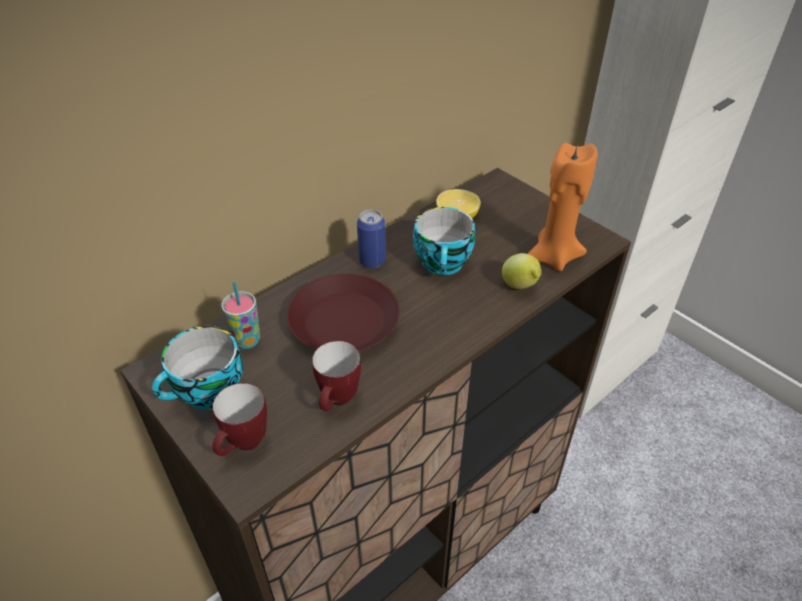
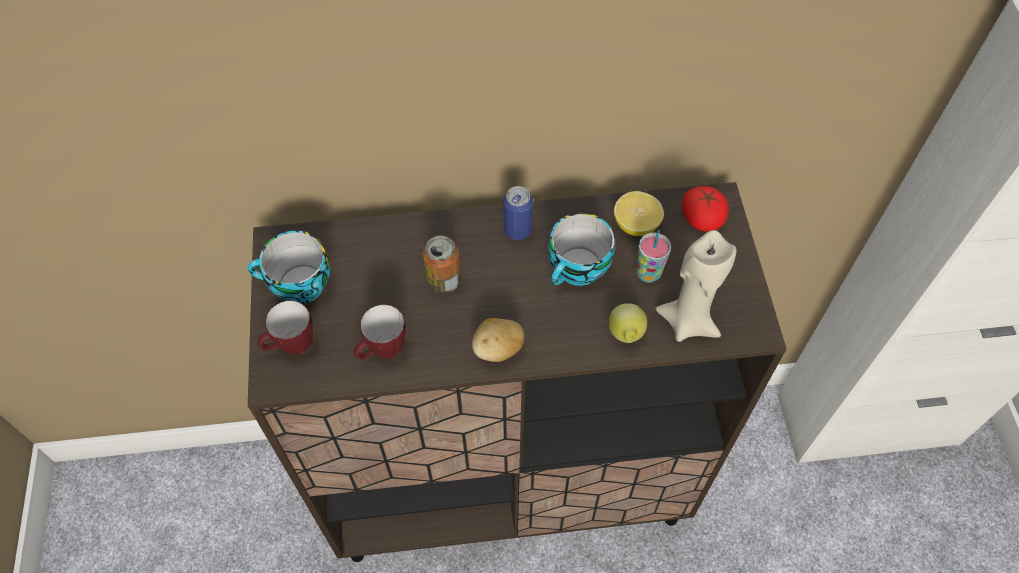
camera: 35 degrees right, 15 degrees up
cup [221,282,260,349] -> cup moved to [636,230,671,283]
brown plate [287,274,400,351] -> can [423,235,461,294]
orange candle [528,143,598,272] -> beige candle [655,230,736,342]
none -> potato [472,318,524,362]
none -> tomato [682,186,729,232]

